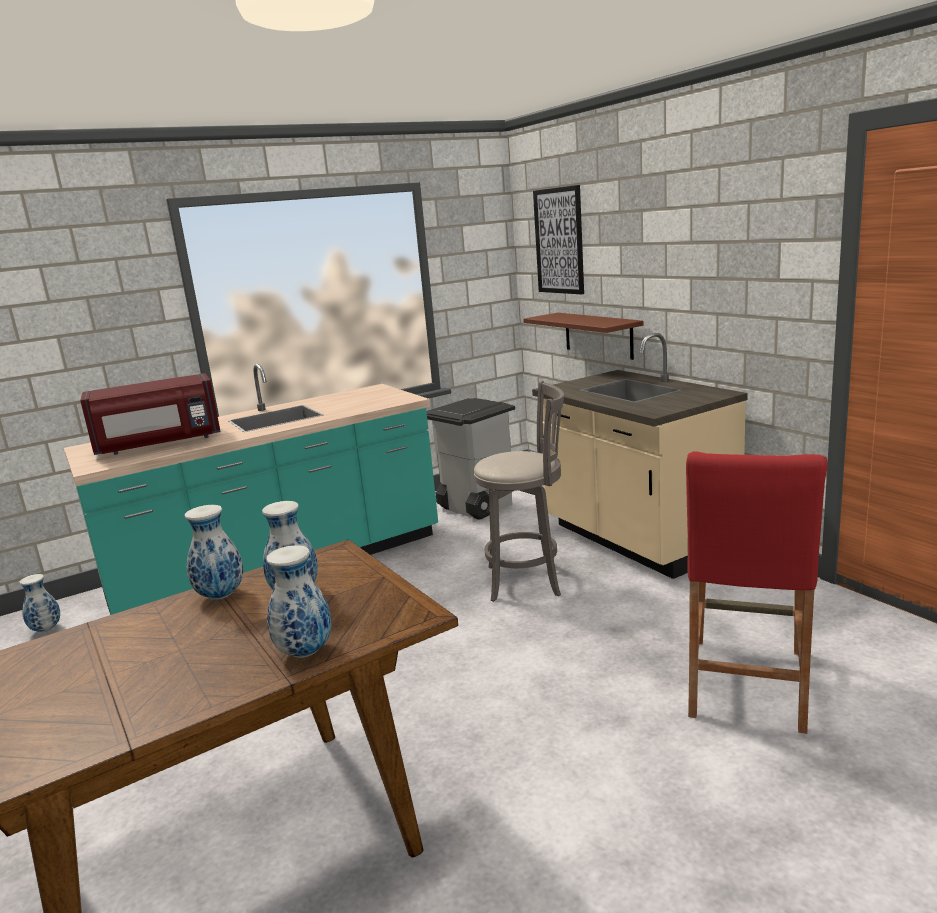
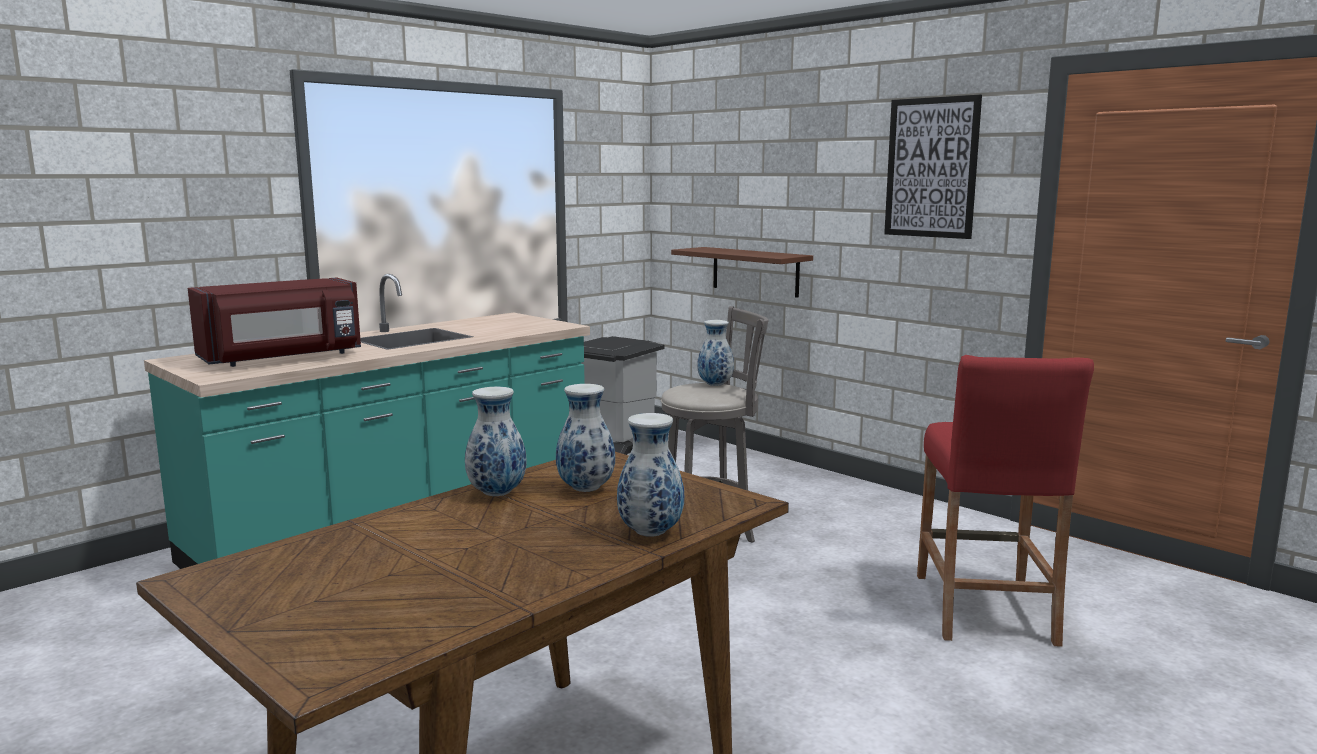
camera: 15 degrees left, 5 degrees down
vase [19,574,60,632] -> vase moved to [697,320,734,386]
beige counter [532,333,748,579] -> none
picture [533,185,584,294] -> picture moved to [884,95,982,239]

